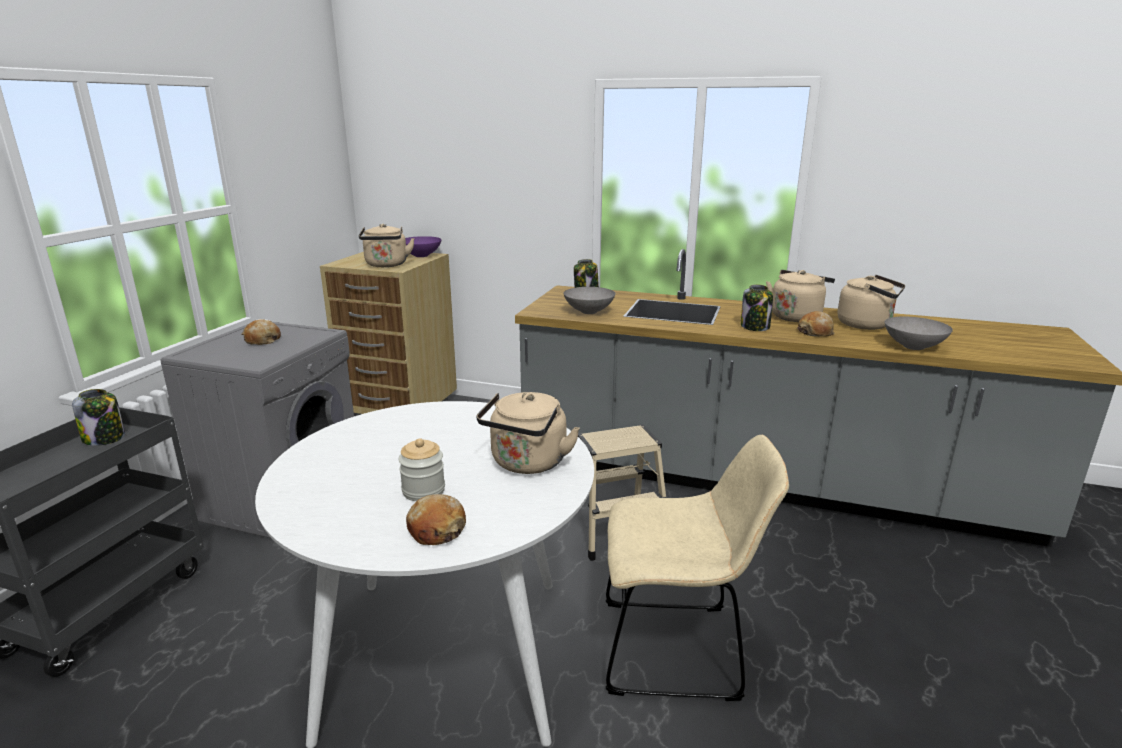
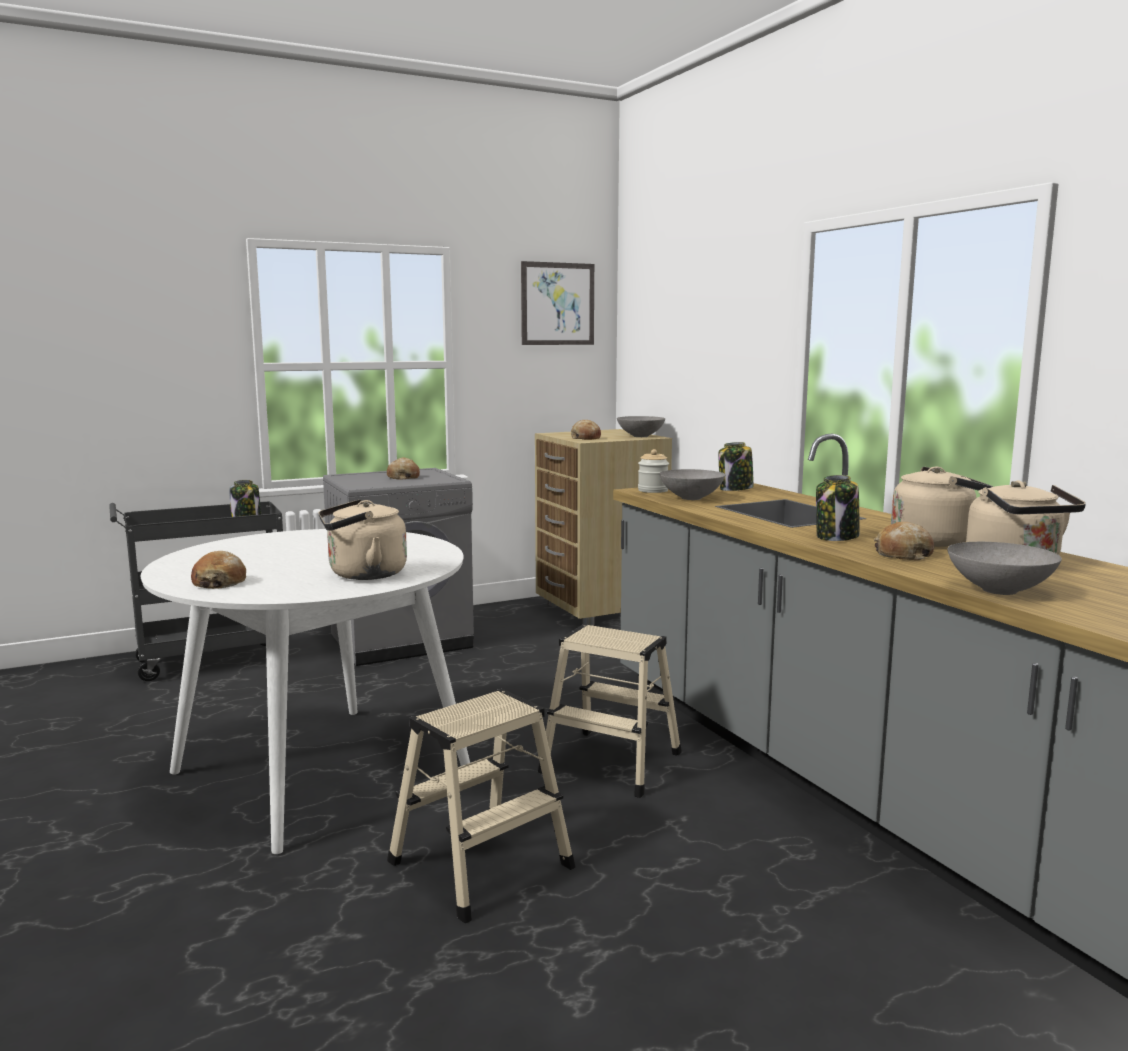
camera: 45 degrees right, 10 degrees down
beige kettle [359,224,415,267] -> bread [571,420,601,440]
jar [398,438,445,501] -> jar moved to [638,449,669,493]
purple bowl [405,236,441,257] -> grey bowl [617,416,665,437]
beige chair [606,435,789,701] -> beige step ladder [387,689,576,923]
none -> picture [521,261,594,345]

